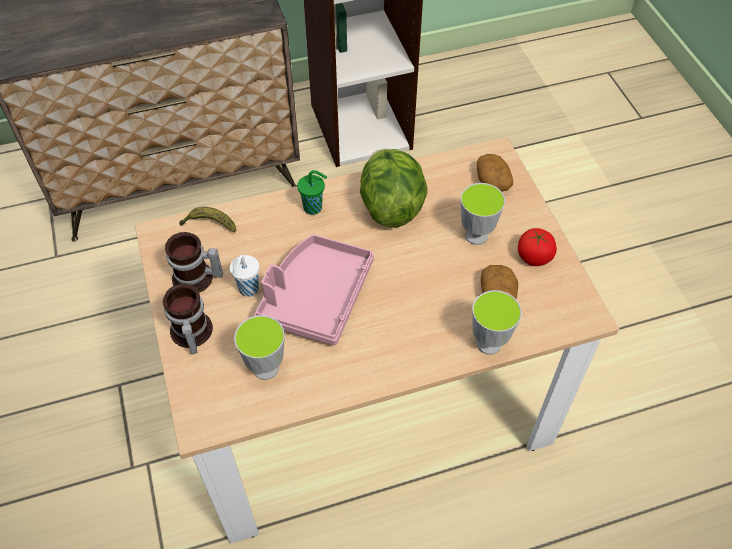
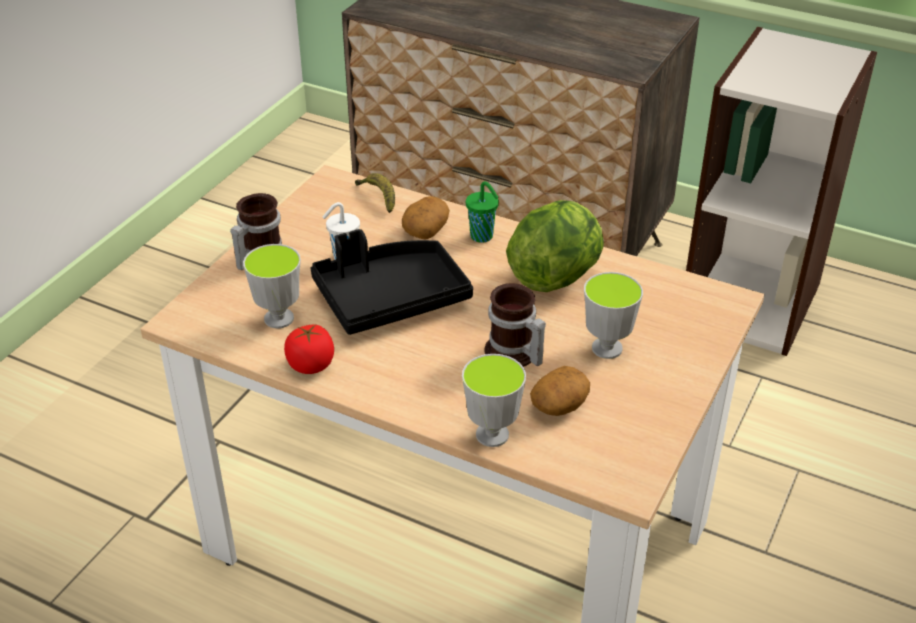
camera: 45 degrees right, 15 degrees down
mug [165,232,223,293] -> mug moved to [484,283,546,367]
pink tray [254,234,374,346] -> black tray [311,229,473,335]
potato [477,154,513,192] -> potato moved to [402,196,450,239]
tomato [518,228,557,266] -> tomato moved to [284,324,334,374]

